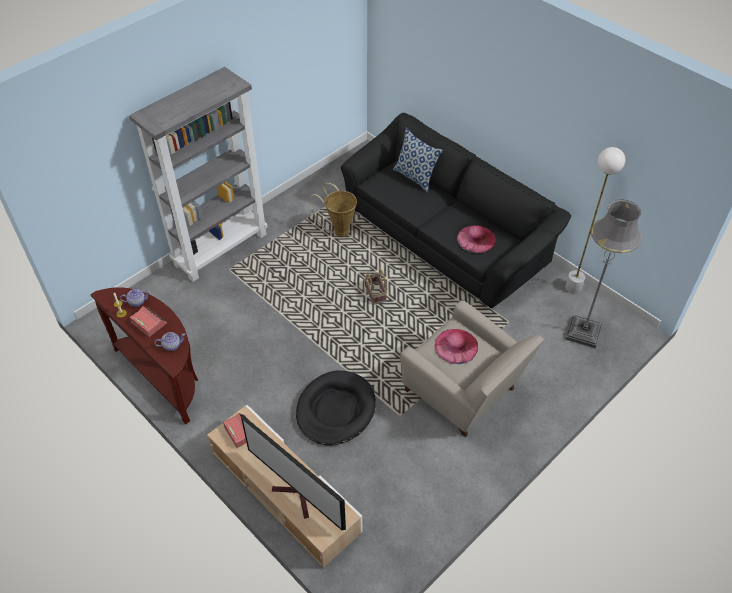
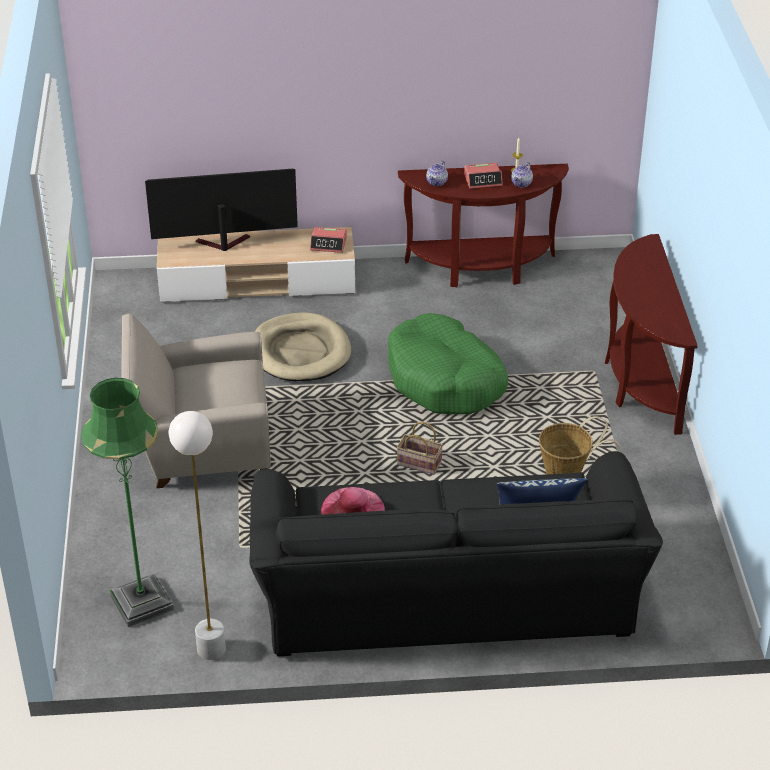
camera: 130 degrees right, 10 degrees down
grey bookcase [129,67,268,282] -> brown console table [605,234,698,435]
black dog bed [296,370,376,445] -> beige dog bed [255,312,351,381]
pink hat [434,329,478,364] -> none
grey floor lamp [565,199,642,348] -> green floor lamp [81,378,174,627]
none -> green dog bed [388,313,508,414]

